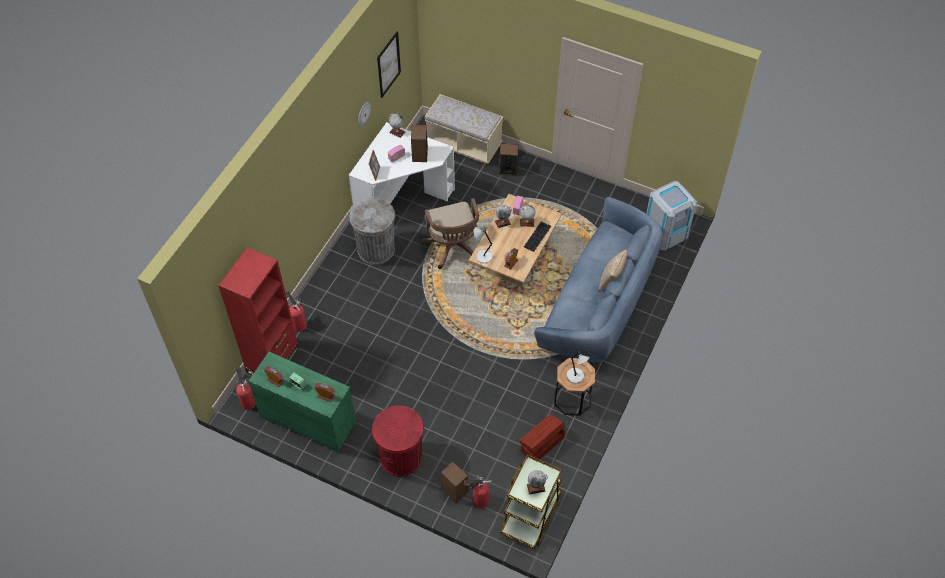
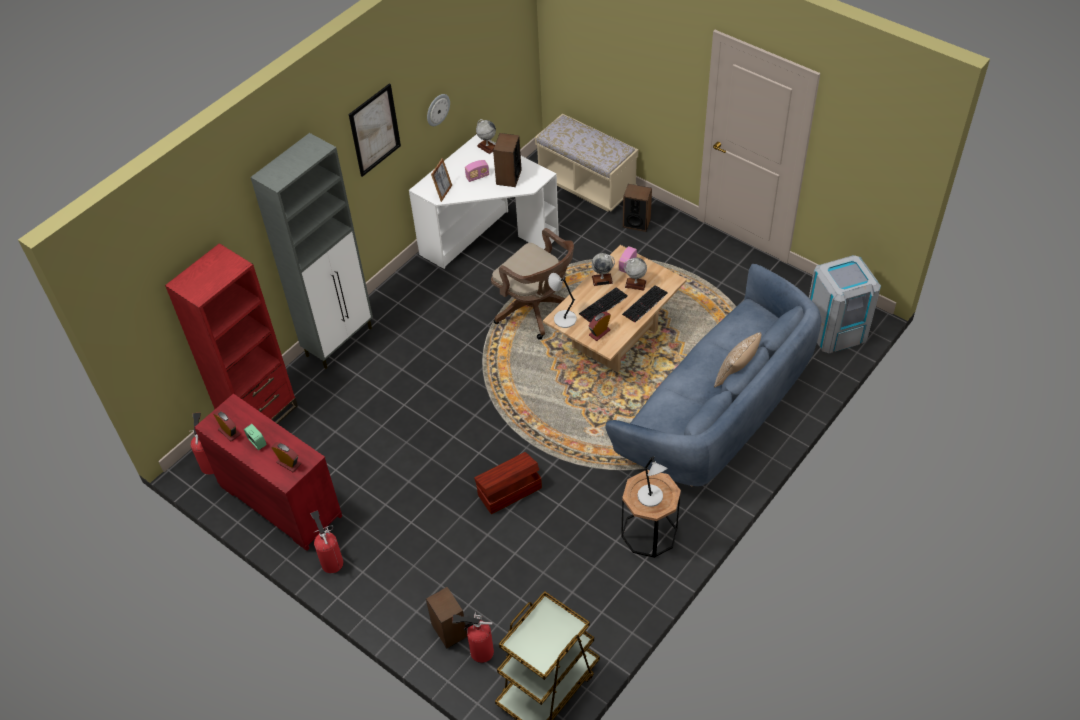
camera: 15 degrees right, 5 degrees down
green dresser [249,352,356,453] -> red dresser [194,393,342,551]
fire extinguisher [285,291,307,332] -> fire extinguisher moved to [310,510,344,573]
grey trash can [349,197,395,265] -> none
red trash can [372,405,424,477] -> none
picture [377,31,401,98] -> picture moved to [349,83,401,177]
brown office chair [421,198,479,269] -> brown office chair turned 45 degrees counterclockwise [491,228,574,340]
brown storage box [520,414,566,461] -> brown storage box moved to [474,452,542,514]
globe [527,470,548,495] -> none
none -> grey cabinet [251,133,373,369]
none -> keyboard [579,287,628,322]

